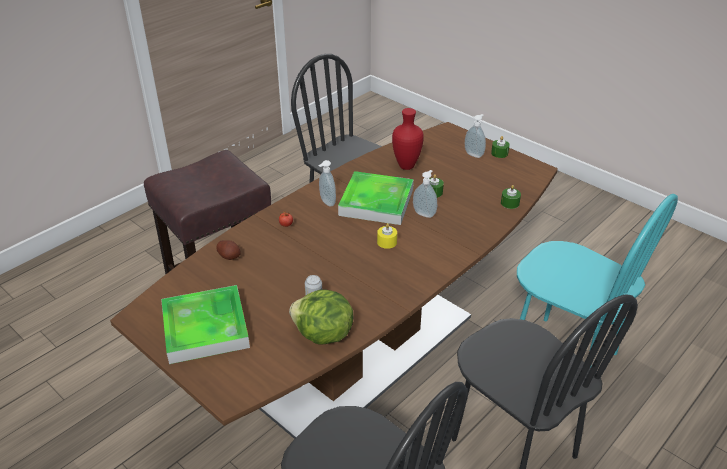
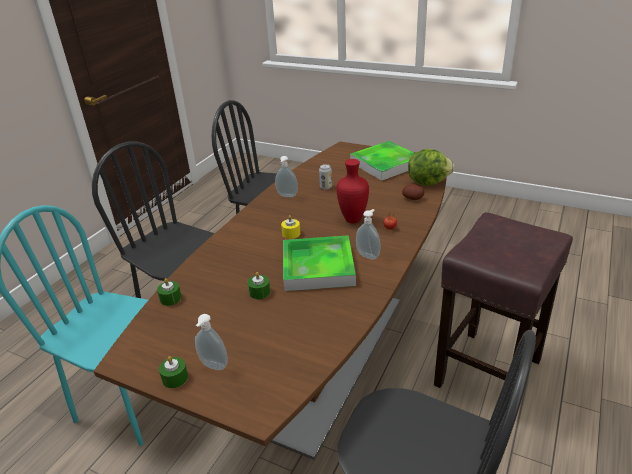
camera: 165 degrees right, 5 degrees down
lettuce [289,289,353,344] -> lettuce moved to [408,149,454,185]
red vase [392,108,424,170] -> red vase moved to [336,159,369,224]
soap dispenser [413,170,437,218] -> soap dispenser moved to [275,156,298,197]

